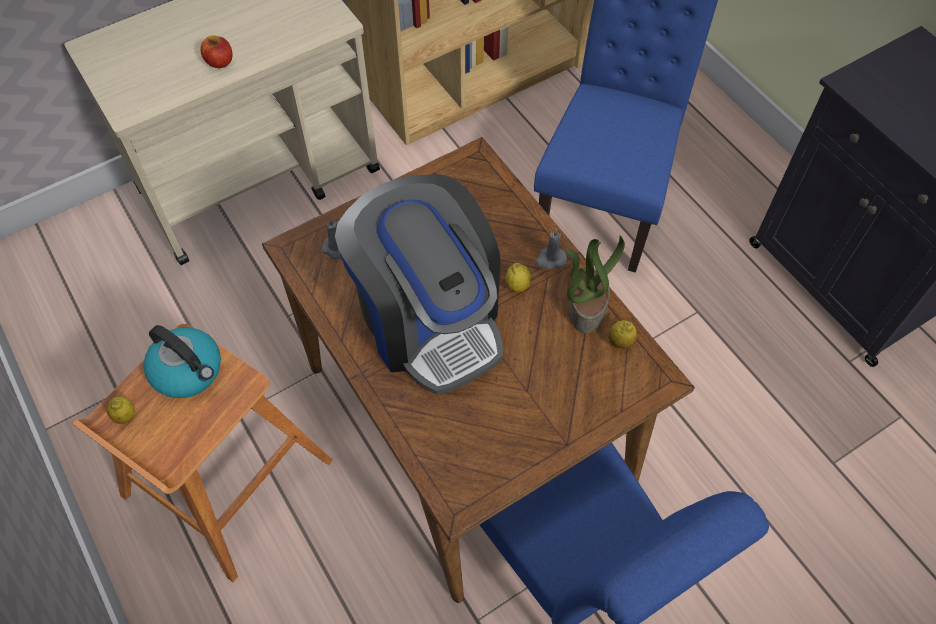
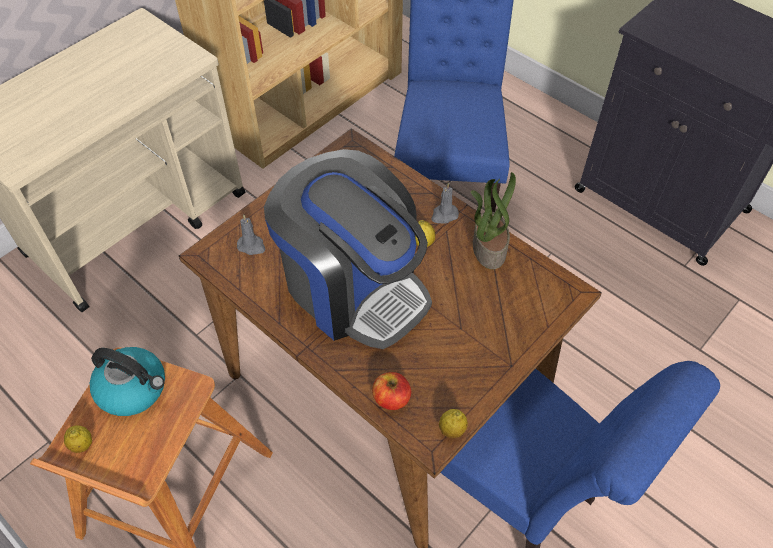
camera: 15 degrees left, 5 degrees down
apple [201,36,232,68] -> apple moved to [372,372,411,410]
lemon [609,320,637,349] -> lemon moved to [439,409,468,438]

